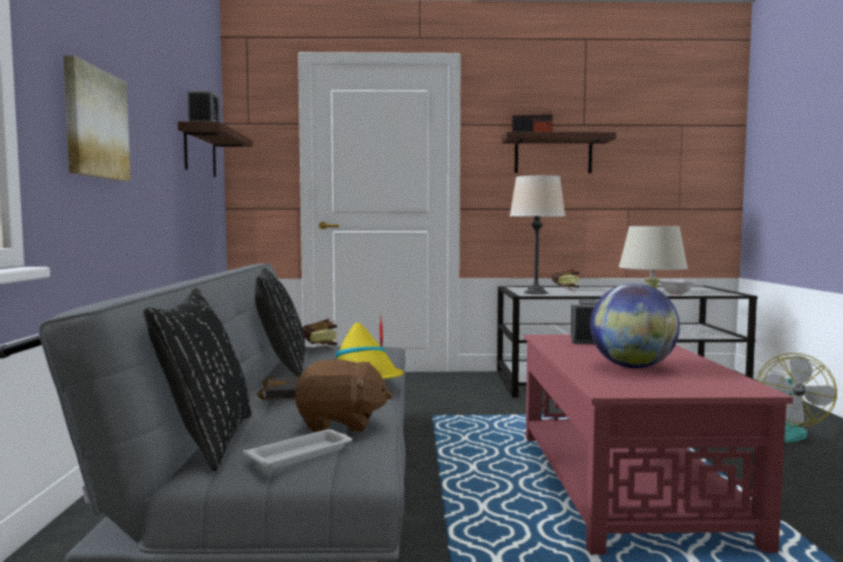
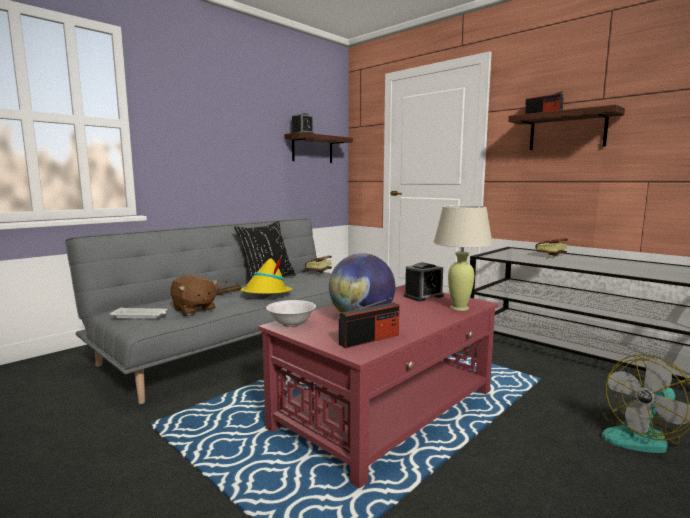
camera: 45 degrees right, 5 degrees up
picture [63,55,131,181] -> none
black pillow [143,288,252,472] -> none
beige table lamp [510,175,565,294] -> none
white bowl [659,279,697,295] -> white bowl moved to [266,300,316,327]
none -> radio [339,298,399,348]

